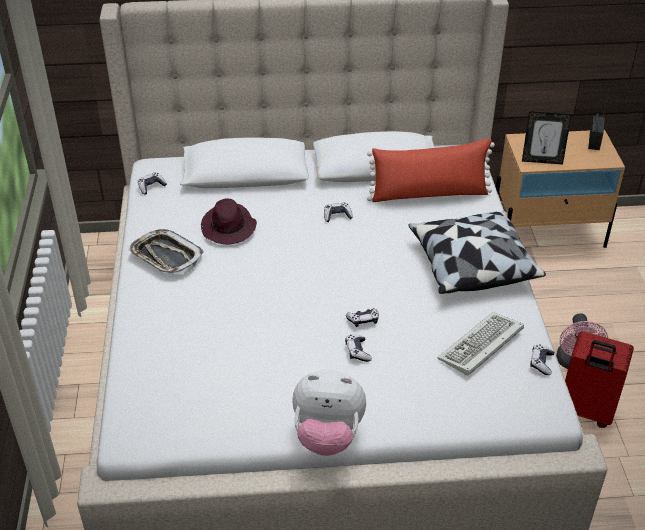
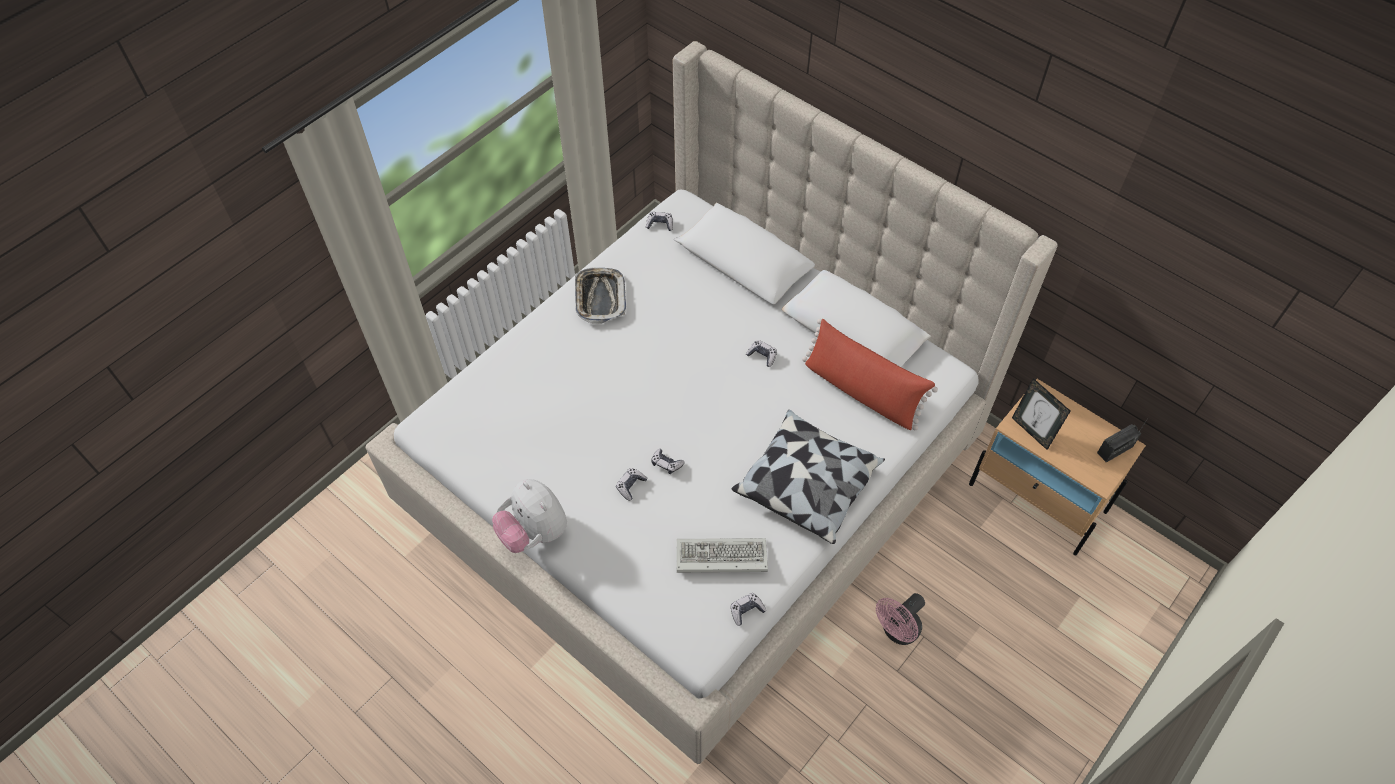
camera: 45 degrees right, 15 degrees up
purple hat [201,199,257,244] -> none
red suitcase [565,331,634,428] -> none

